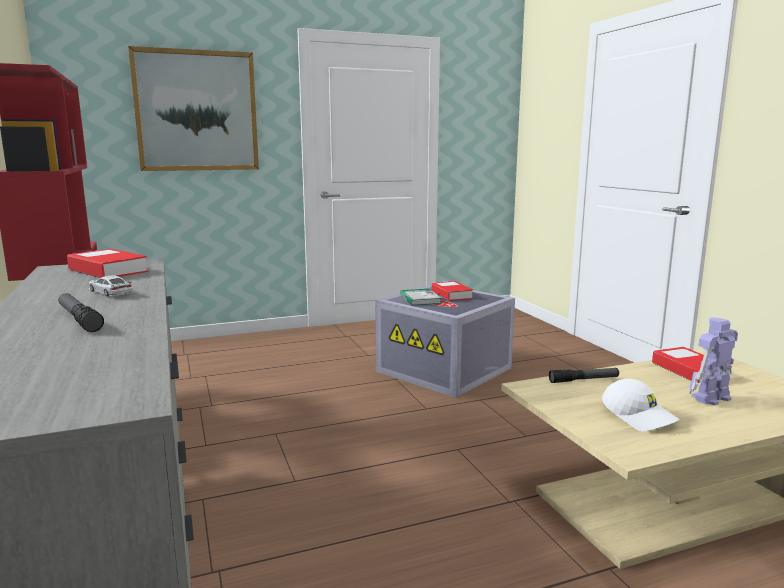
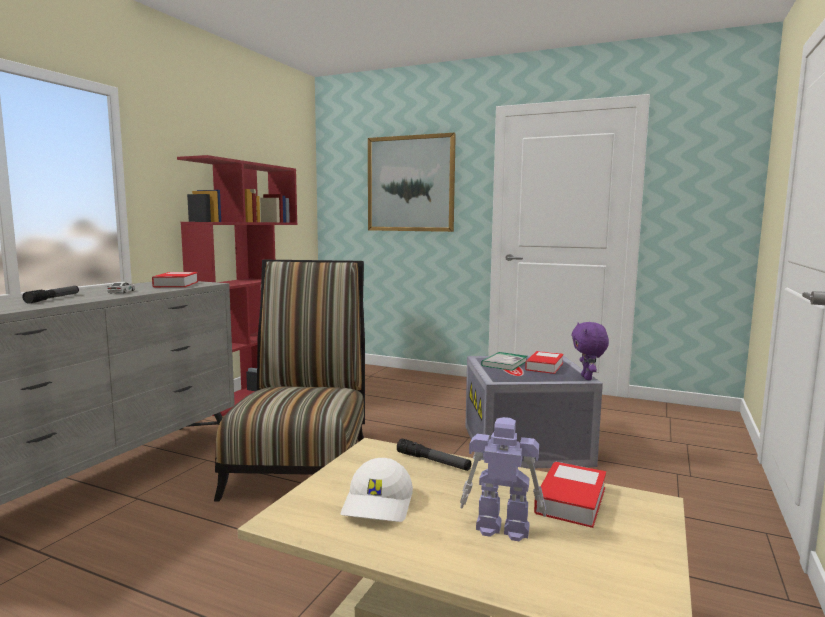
camera: 45 degrees right, 5 degrees down
none -> chair [214,260,365,501]
none -> purple plush toy [571,322,609,380]

